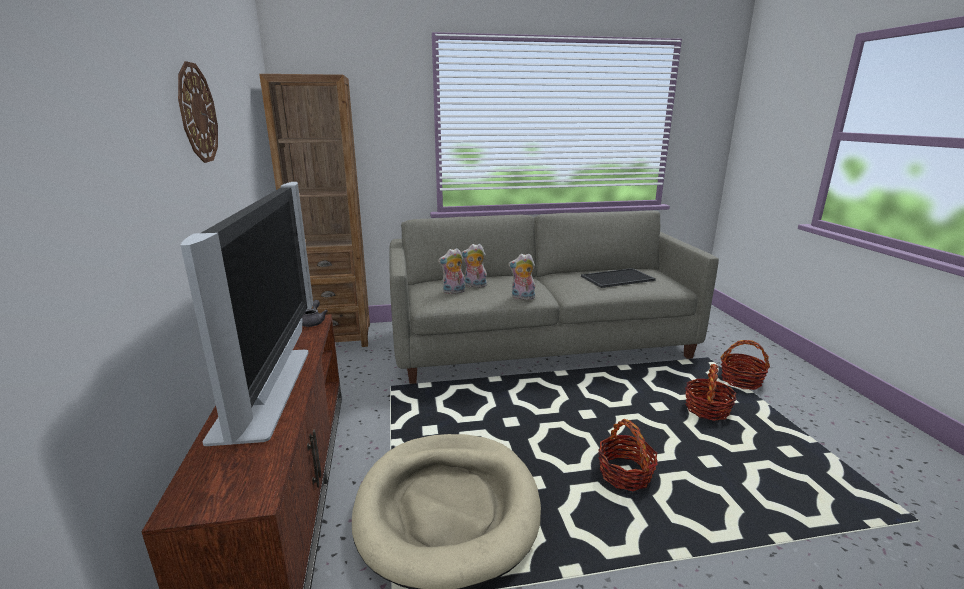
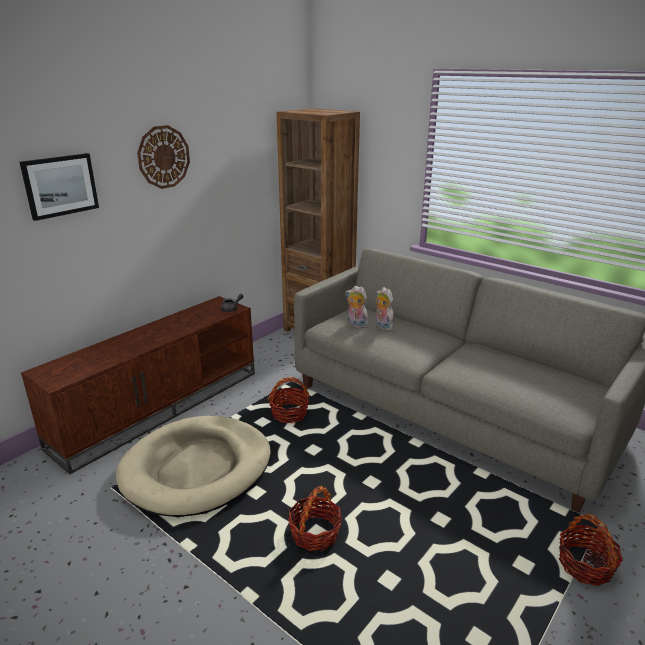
camera: 50 degrees right, 5 degrees up
television [180,182,313,446] -> none
plush toy [508,254,535,300] -> none
tray [581,268,656,288] -> none
basket [685,364,736,421] -> basket moved to [268,377,309,423]
none -> picture [20,153,99,221]

